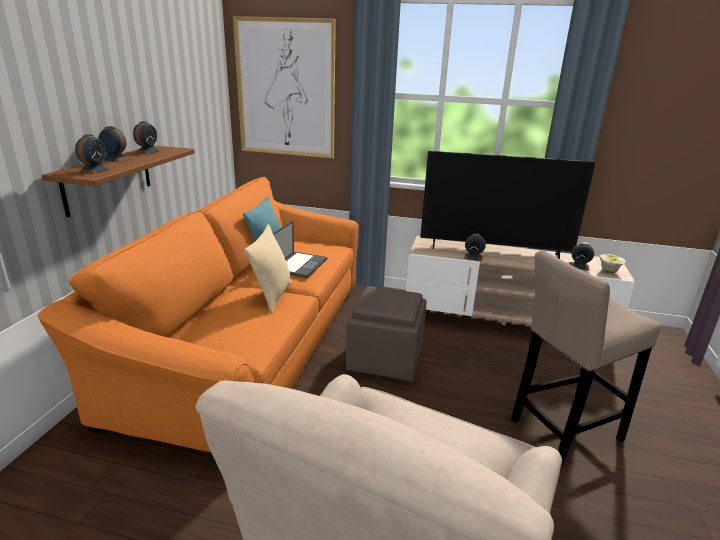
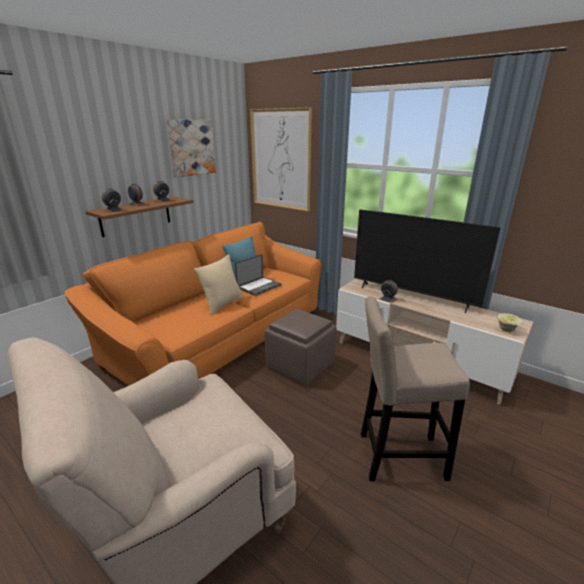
camera: 25 degrees right, 0 degrees up
alarm clock [570,242,594,271] -> none
none -> picture [167,119,216,177]

